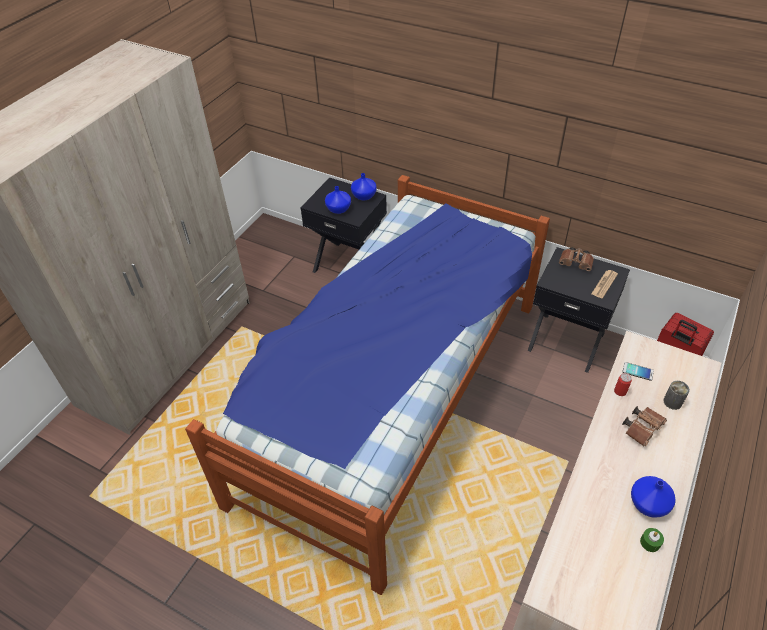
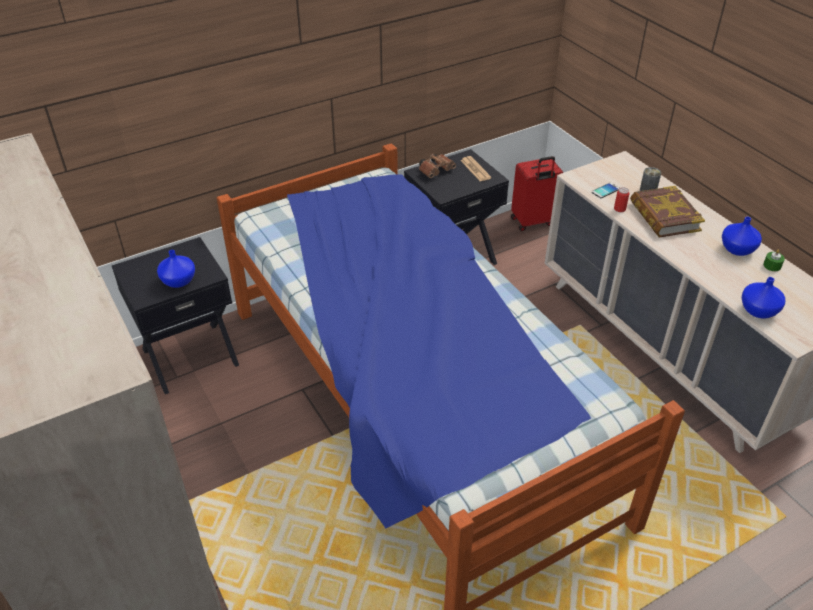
camera: 60 degrees left, 5 degrees down
blue vase [351,173,377,200] -> blue vase moved to [742,277,785,319]
brown binoculars [622,406,667,446] -> book [630,186,705,238]

